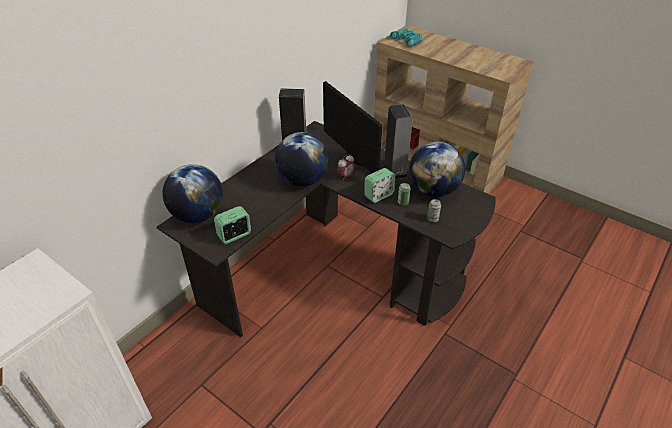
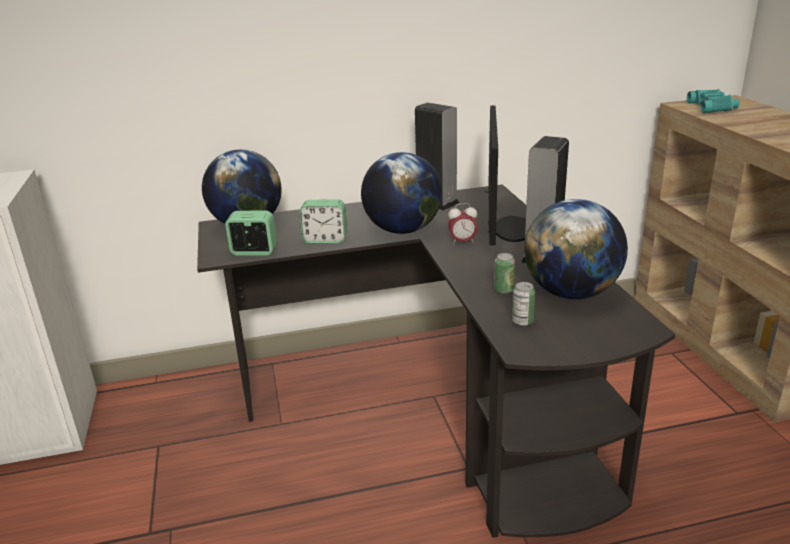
camera: 40 degrees right, 15 degrees down
alarm clock [364,168,396,203] -> alarm clock moved to [299,199,347,244]

